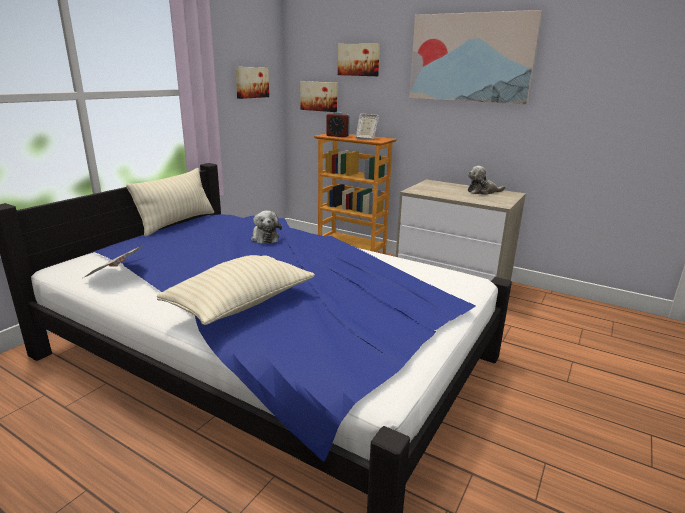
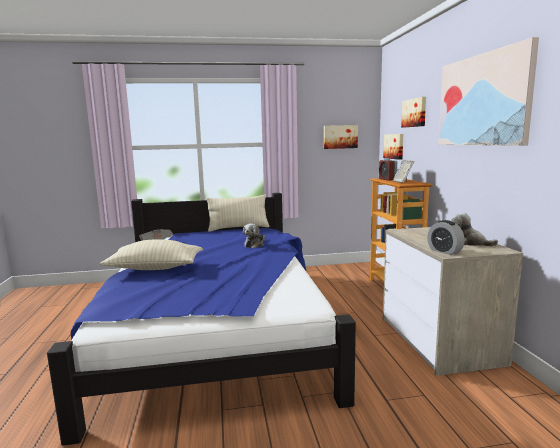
camera: 50 degrees right, 10 degrees down
none -> alarm clock [427,220,465,255]

